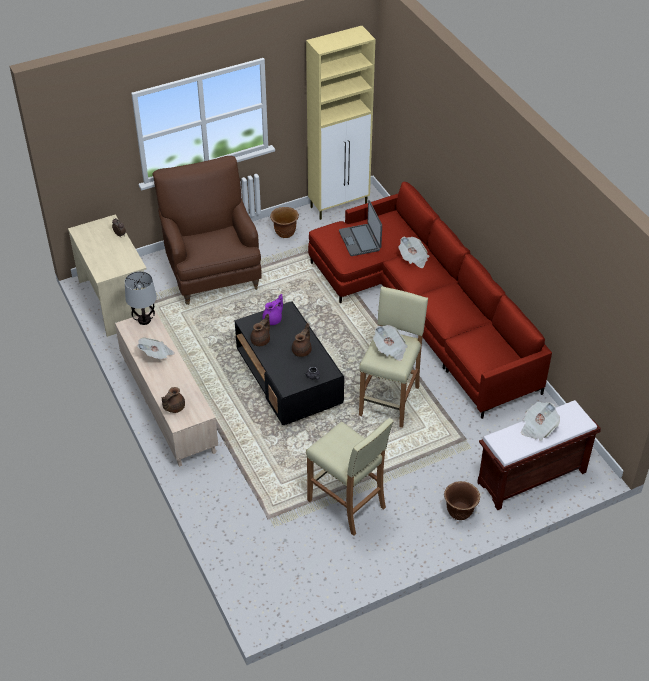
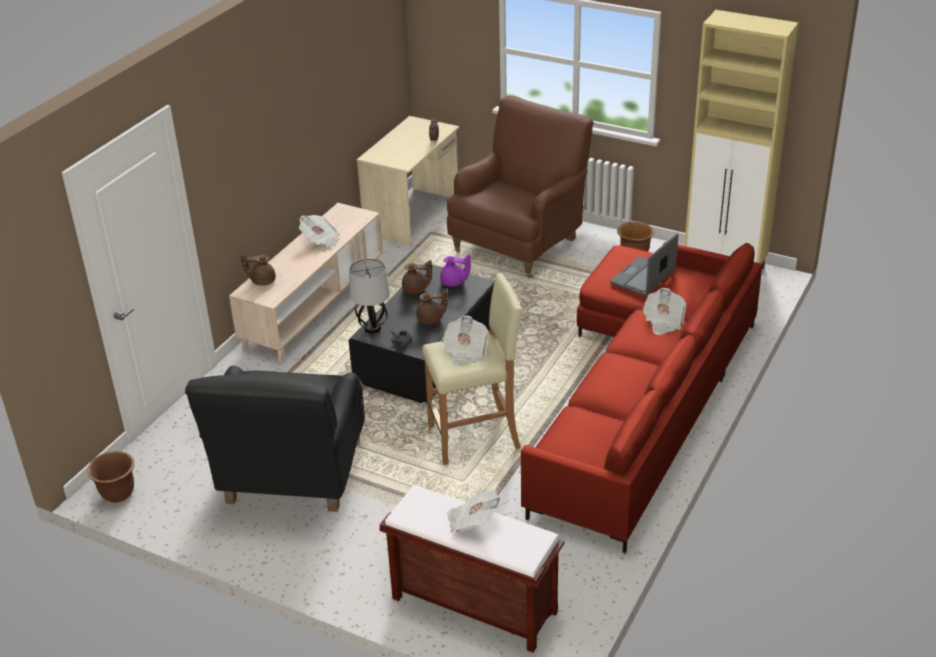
camera: 55 degrees right, 10 degrees down
table lamp [125,271,157,325] -> table lamp moved to [349,259,390,333]
beige stool [306,418,394,536] -> black armchair [185,366,365,512]
brown planter [444,481,480,520] -> brown planter moved to [87,451,134,503]

